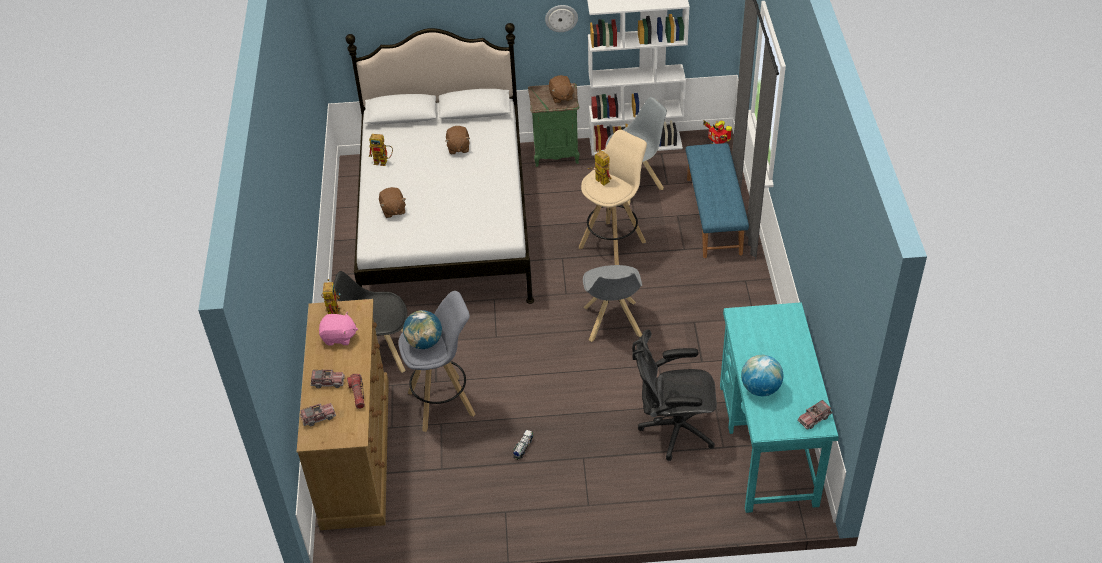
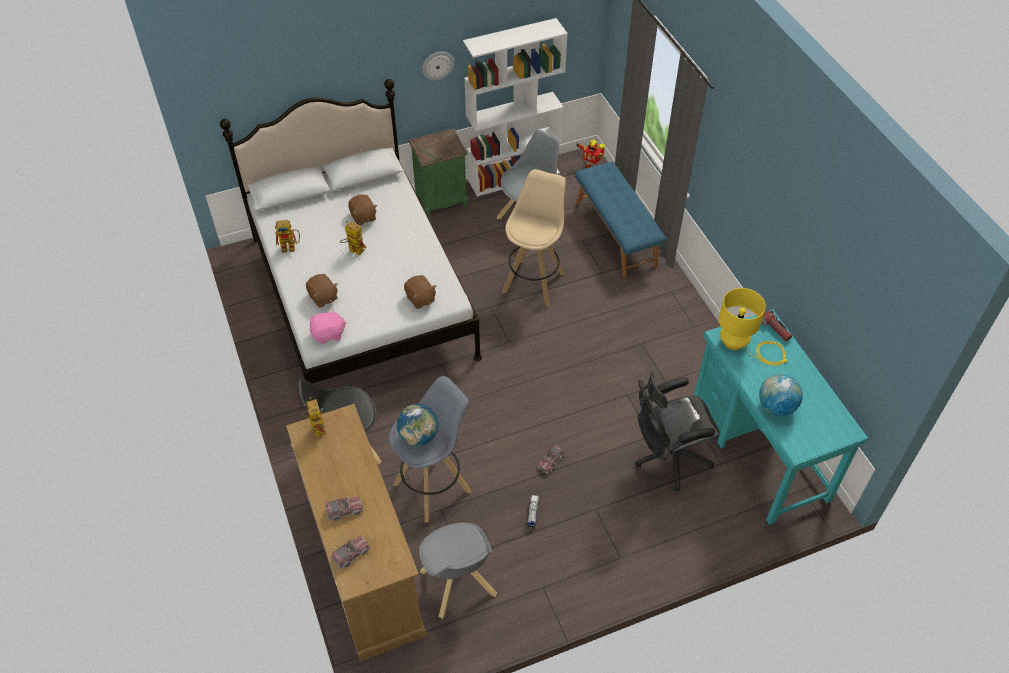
camera: 20 degrees left, 5 degrees up
pink plush toy [319,312,358,346] -> pink plush toy moved to [310,309,347,344]
flashlight [347,374,365,409] -> flashlight moved to [761,311,792,341]
brown plush toy [549,75,575,103] -> brown plush toy moved to [404,275,436,309]
grey chair [583,265,642,342] -> grey chair moved to [419,523,497,619]
toy robot [588,149,612,186] -> toy robot moved to [340,221,366,256]
toy truck [798,400,832,429] -> toy truck moved to [538,444,565,474]
none -> yellow table lamp [719,288,787,366]

